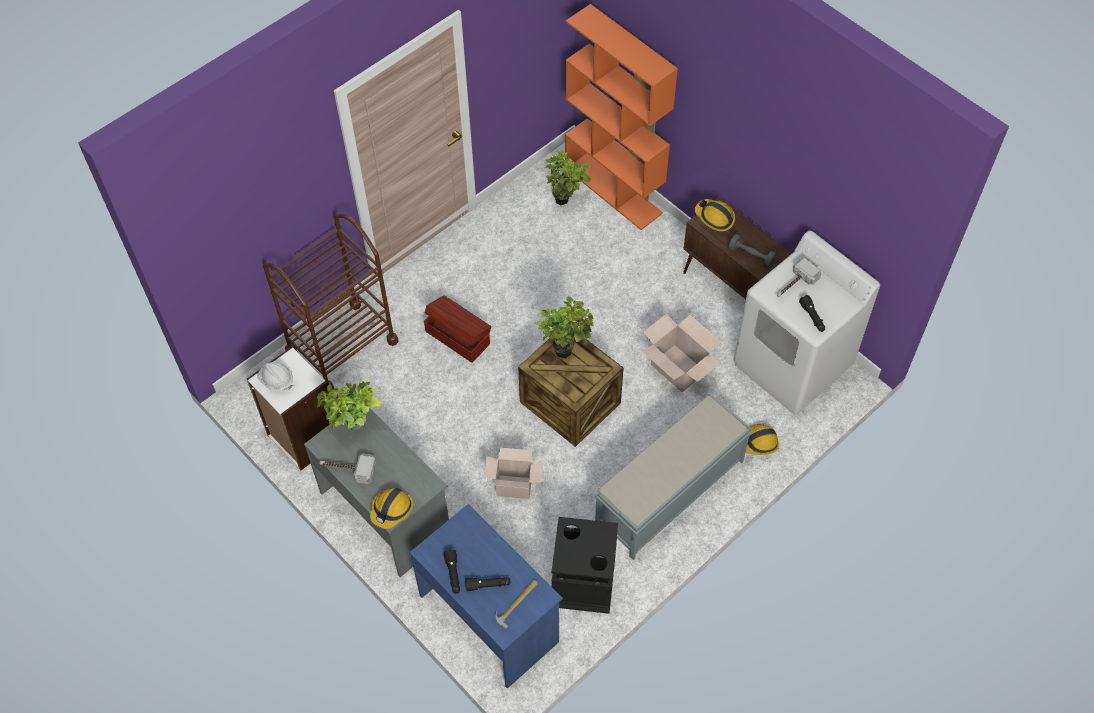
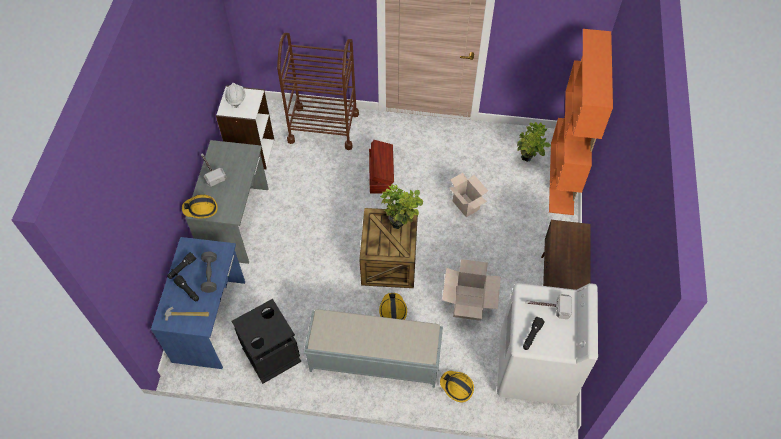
camera: 50 degrees right, 0 degrees up
potted plant [317,381,382,430] -> none
cardboard box [484,447,543,499] -> cardboard box moved to [449,173,488,217]
hard hat [695,199,735,232] -> hard hat moved to [379,293,407,320]
grey dumbbell [728,234,776,269] -> grey dumbbell moved to [201,252,217,293]

